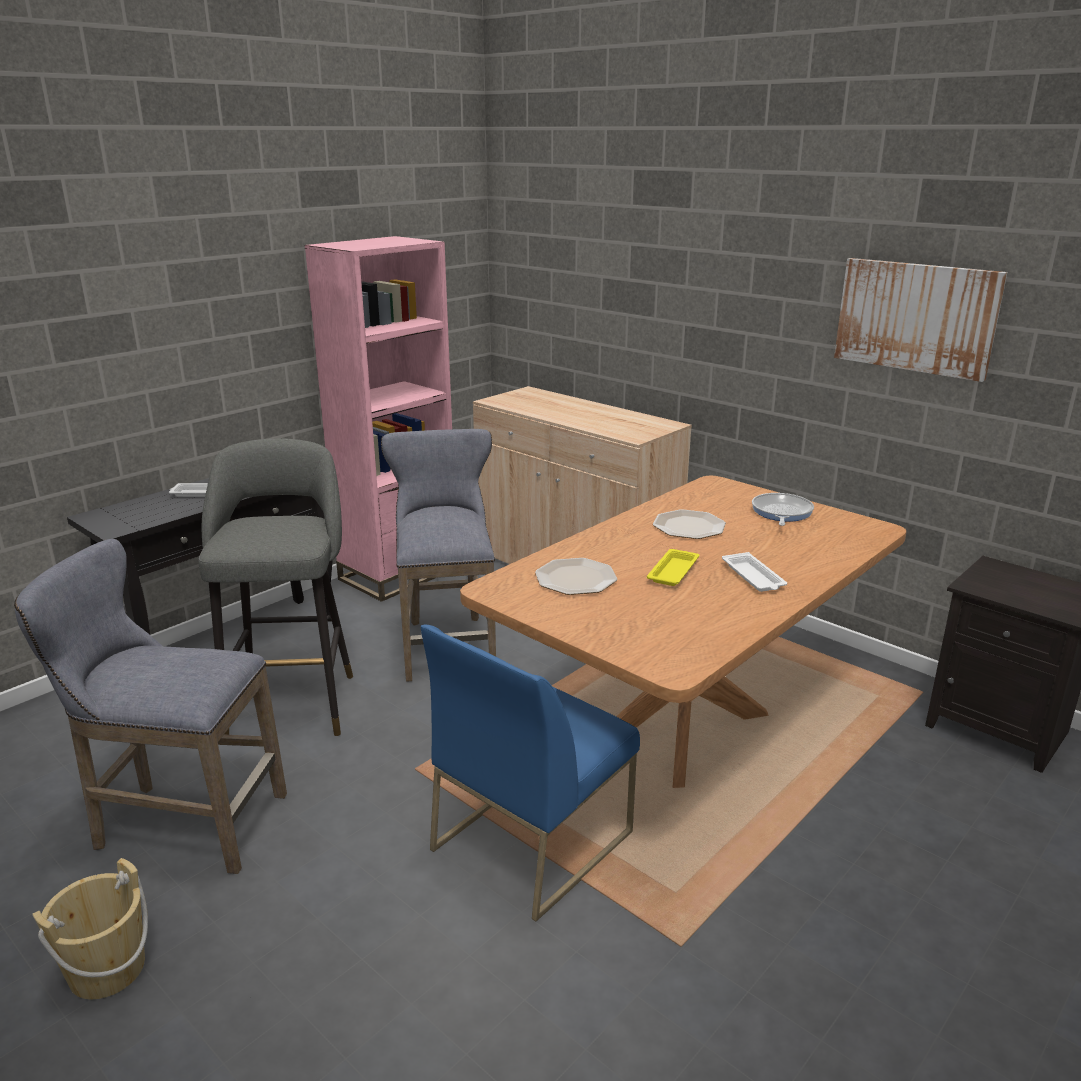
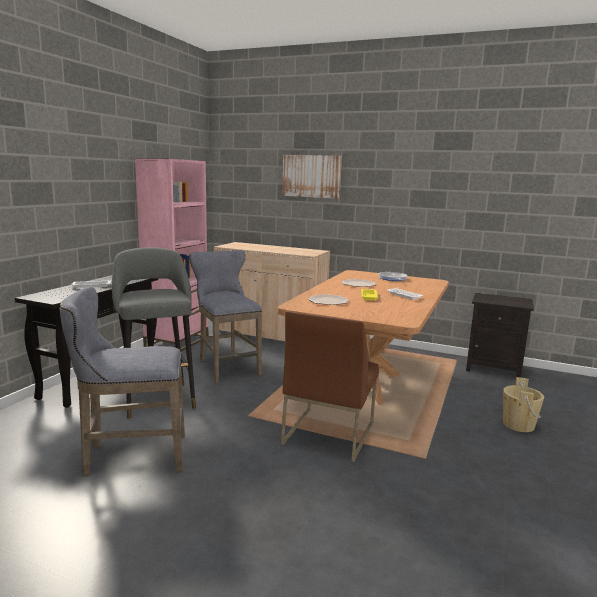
camera: 20 degrees left, 10 degrees down
beige bucket [32,858,148,999] -> beige bucket moved to [503,377,544,432]
blue chair [421,625,640,921] -> brown chair [281,311,379,462]
picture [834,258,1007,382] -> picture moved to [282,155,342,199]

